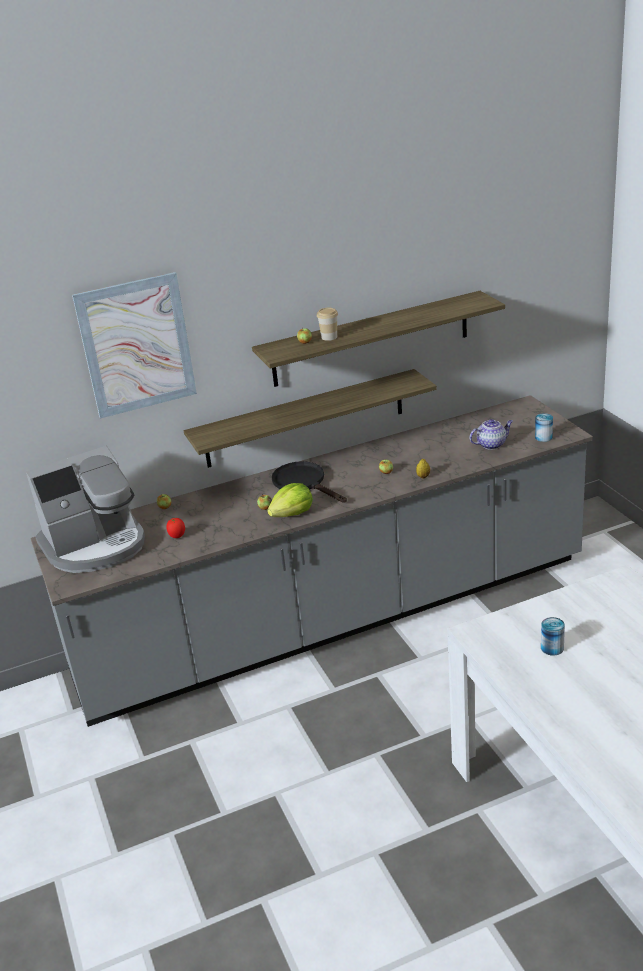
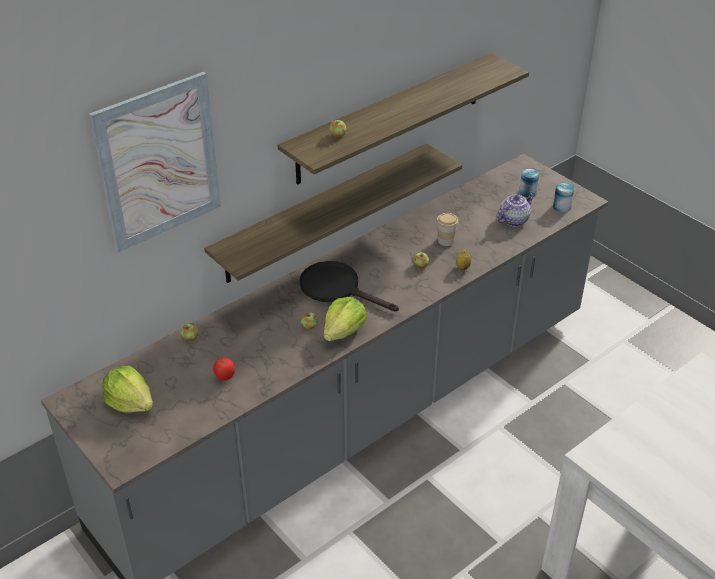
camera: 20 degrees left, 10 degrees up
coffee machine [26,446,145,573] -> lettuce [102,366,153,412]
cup [317,308,338,341] -> cup moved to [436,213,458,246]
can [541,617,565,656] -> can moved to [519,168,540,197]

